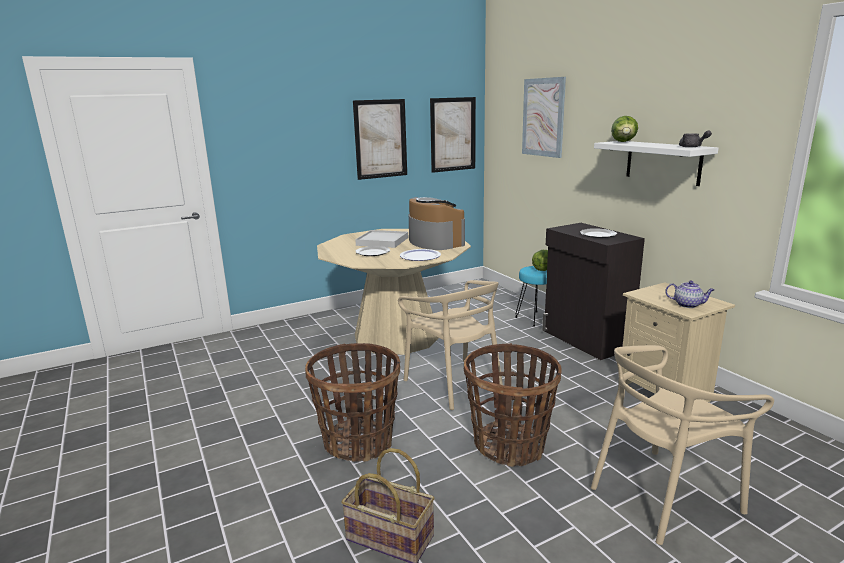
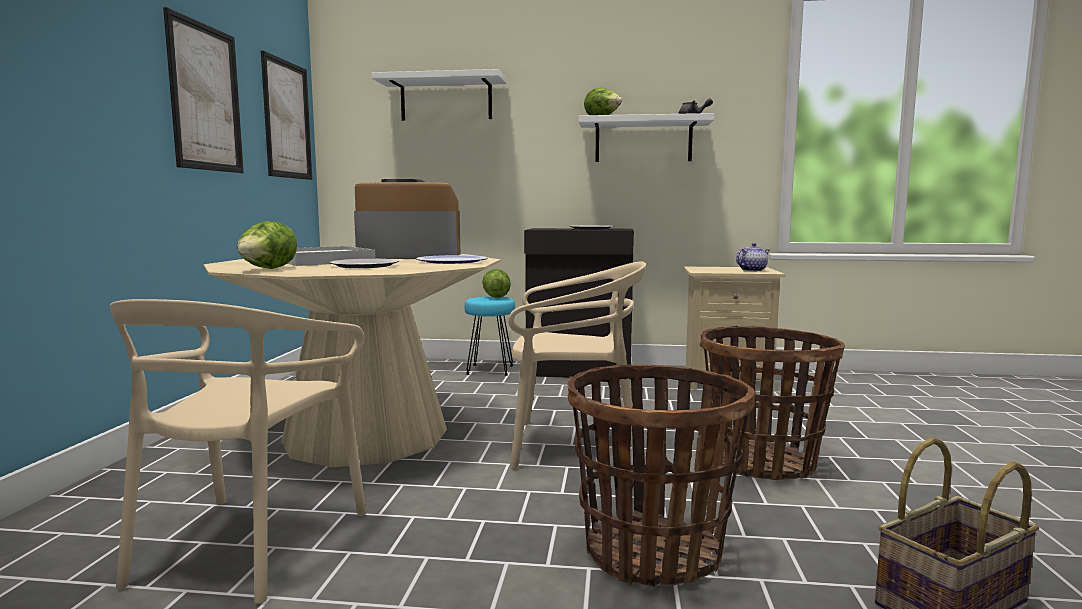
camera: 55 degrees left, 10 degrees down
picture [522,77,566,158] -> white shelf [371,69,506,121]
beige chair [591,345,774,545] -> beige chair moved to [110,299,367,604]
none -> lettuce [237,221,297,269]

